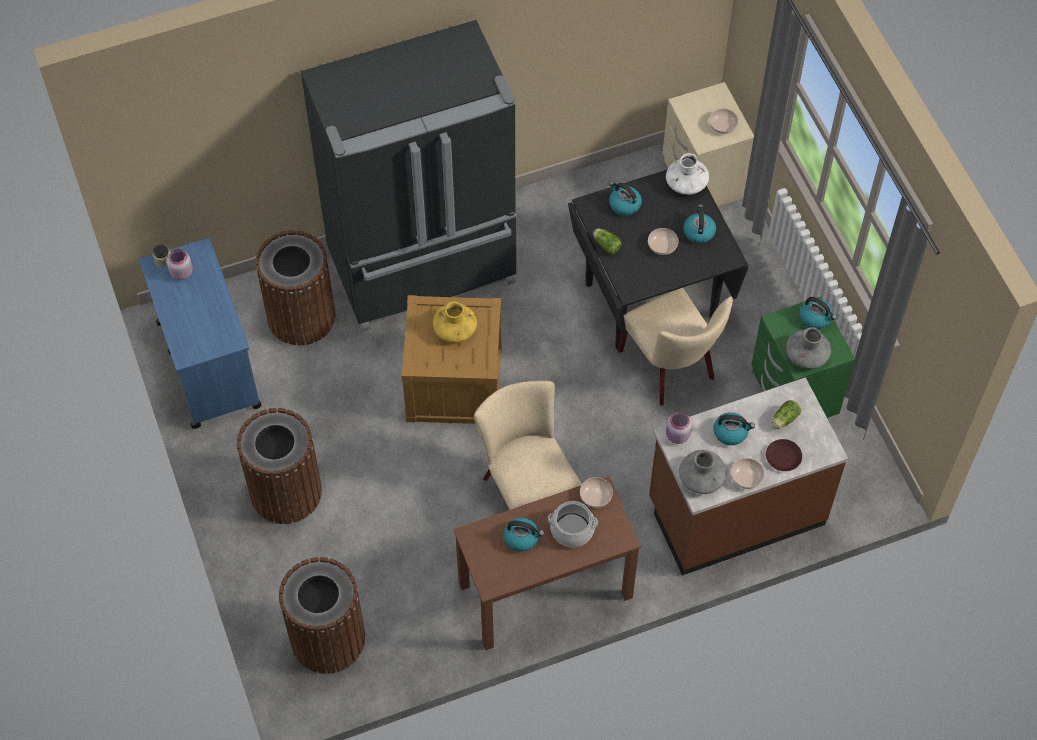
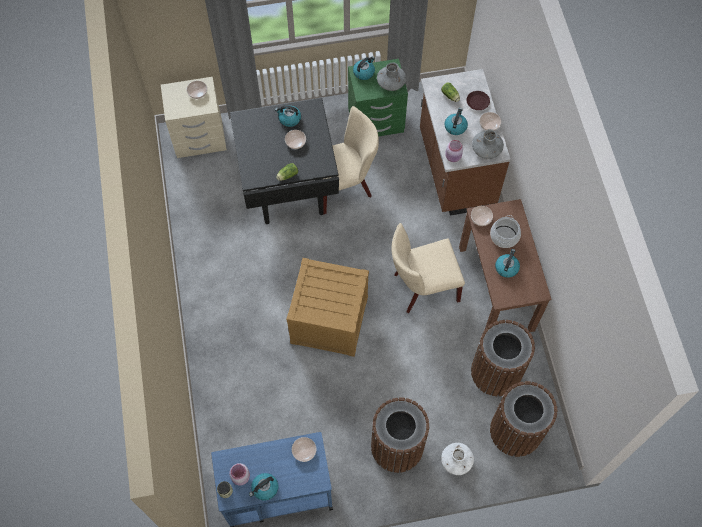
camera: 80 degrees left, 5 degrees up
brown trash can [255,230,335,346] -> brown trash can moved to [471,320,535,396]
black fridge [301,20,517,331] -> none
yellow vase [433,302,477,343] -> none
kettle [609,182,642,216] -> kettle moved to [249,473,278,501]
white vase [666,153,709,195] -> white vase moved to [441,443,474,475]
none -> bowl [292,437,316,462]

